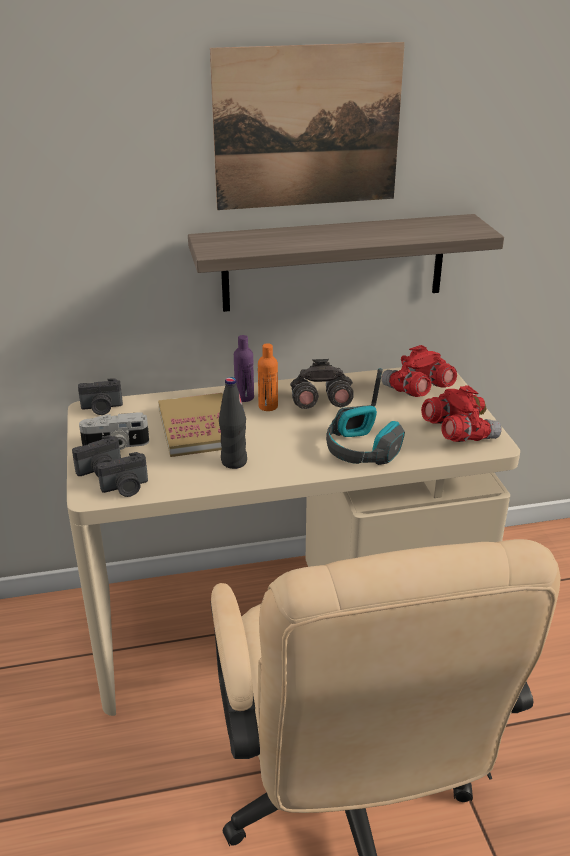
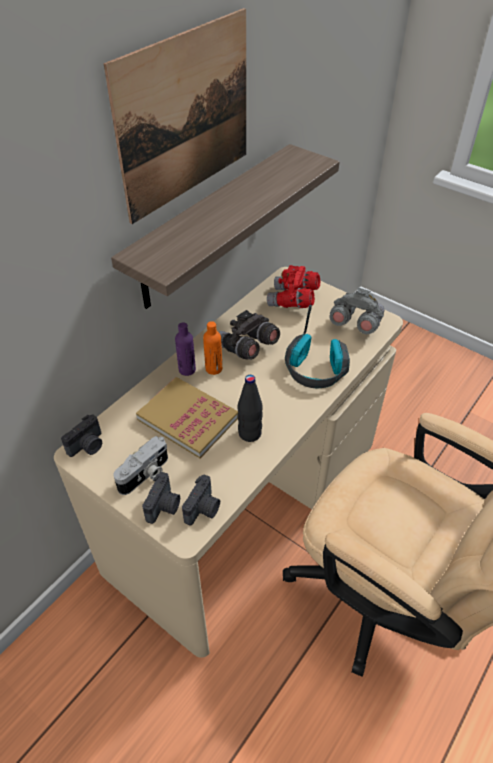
camera: 40 degrees left, 15 degrees up
red binoculars [421,385,502,442] -> grey binoculars [330,288,384,334]

